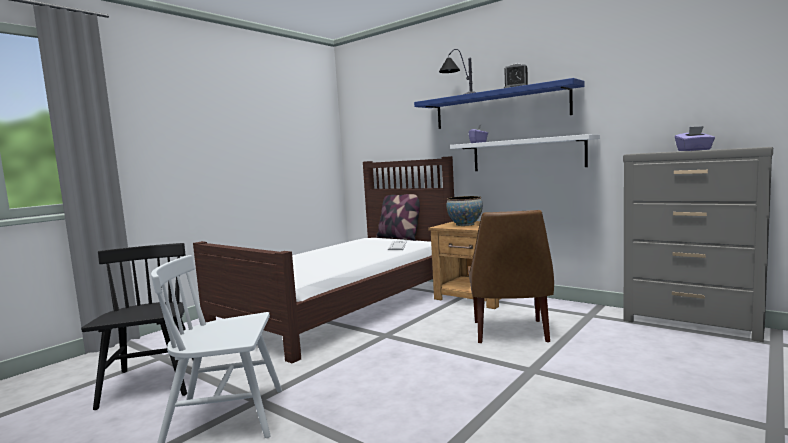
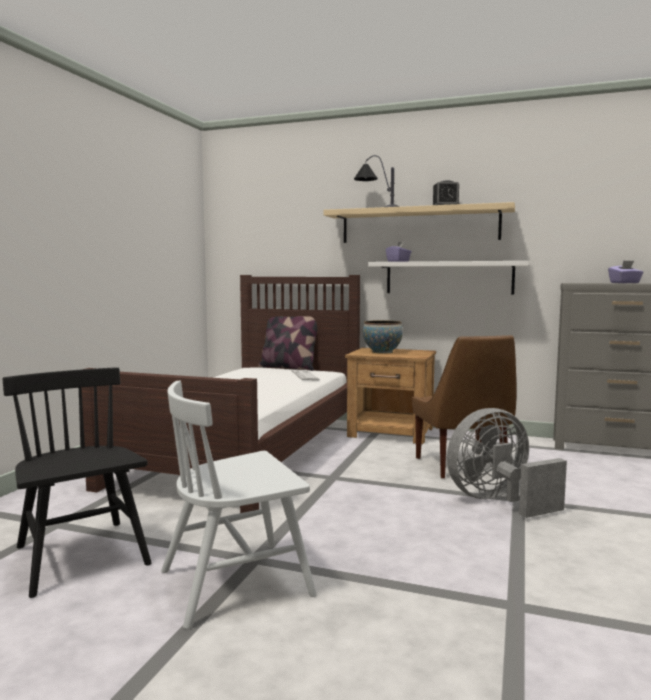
camera: 20 degrees left, 0 degrees up
blue shelf [414,78,585,129] -> beige shelf [324,202,515,243]
none -> grey fan [447,408,567,518]

